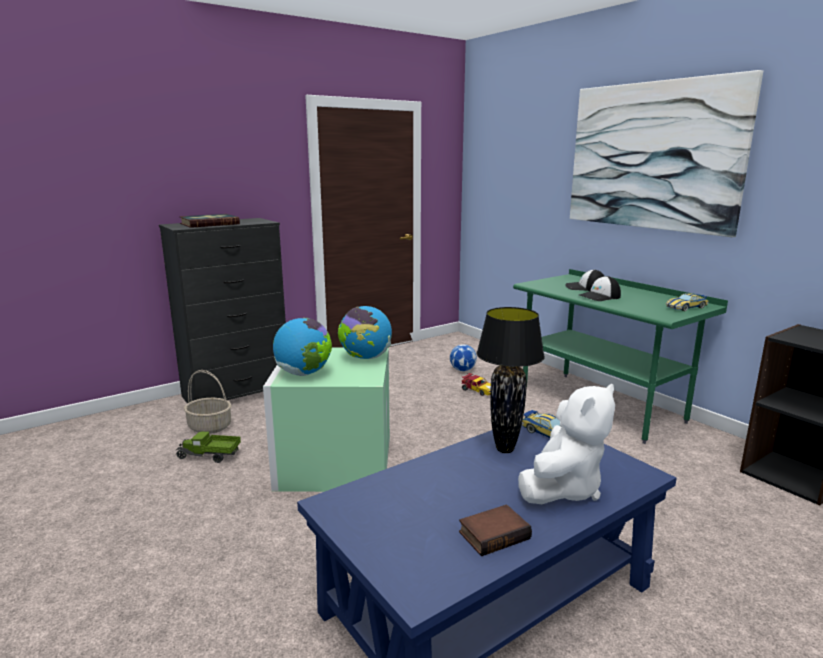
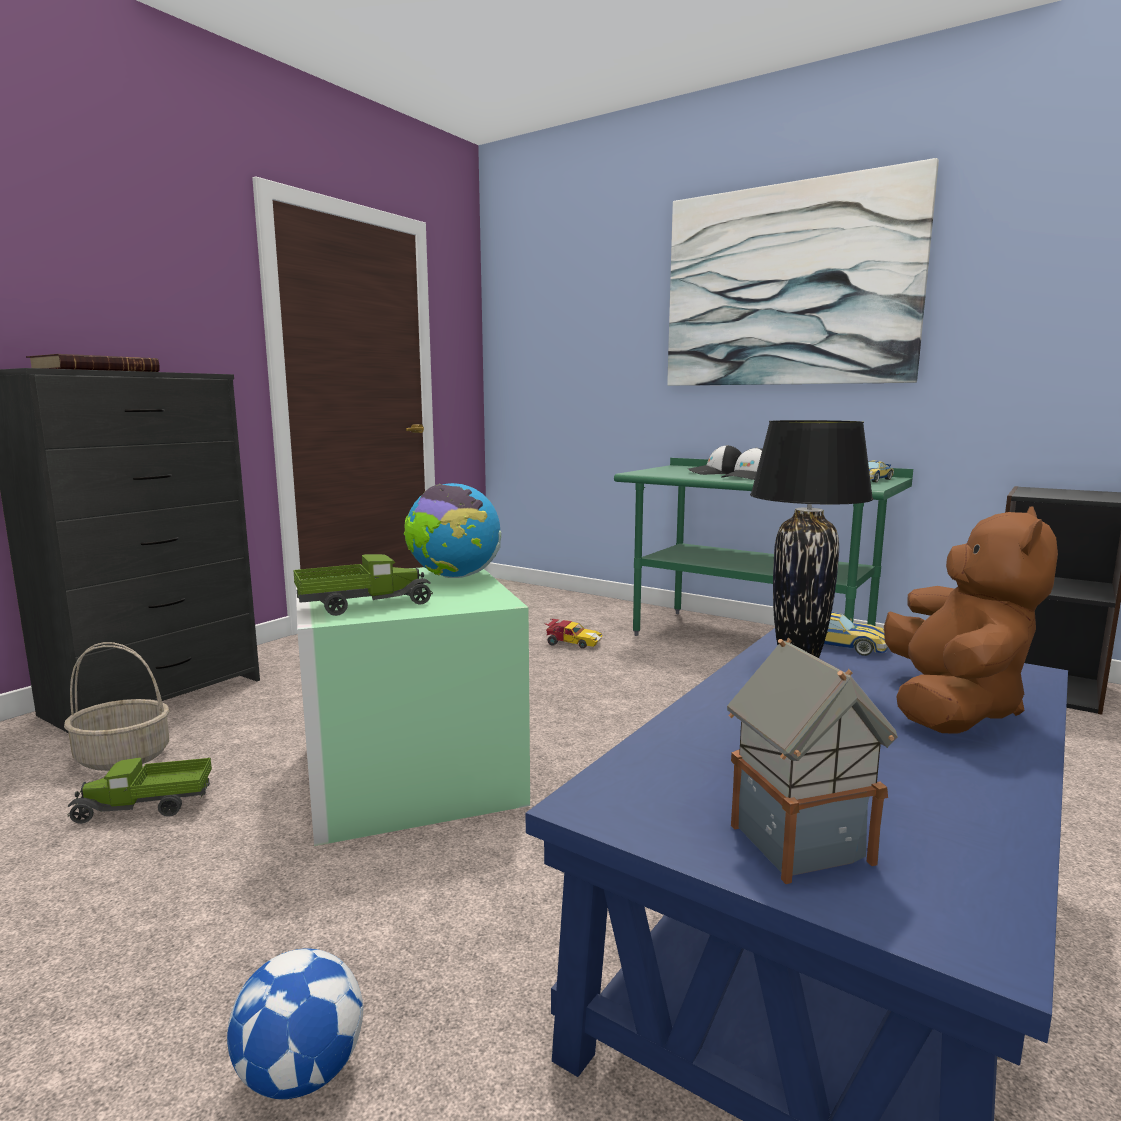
camera: 20 degrees left, 5 degrees down
globe [273,318,332,376] -> toy truck [293,554,433,616]
football [450,344,477,371] -> football moved to [227,948,363,1099]
book [459,504,532,556] -> none
white plush toy [518,384,615,504] -> brown plush toy [884,506,1058,733]
none -> toy house [727,638,898,884]

